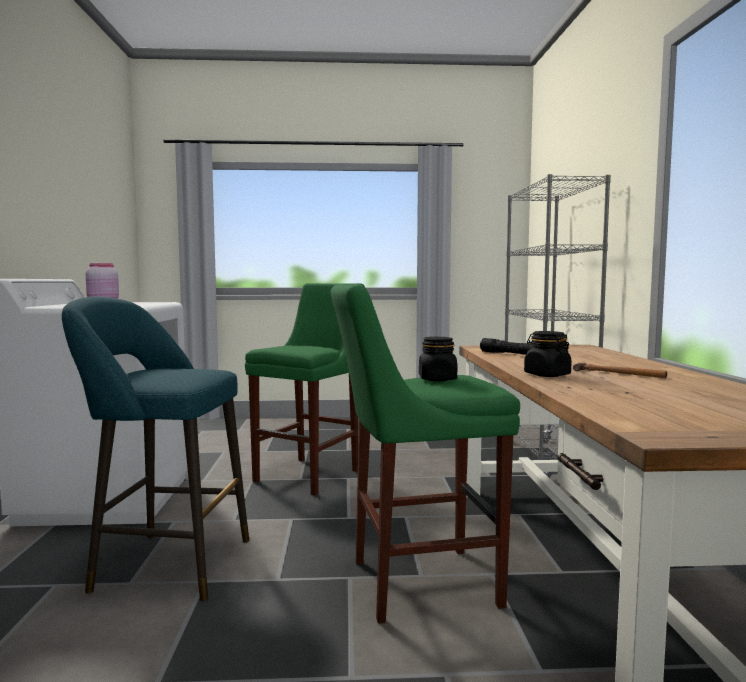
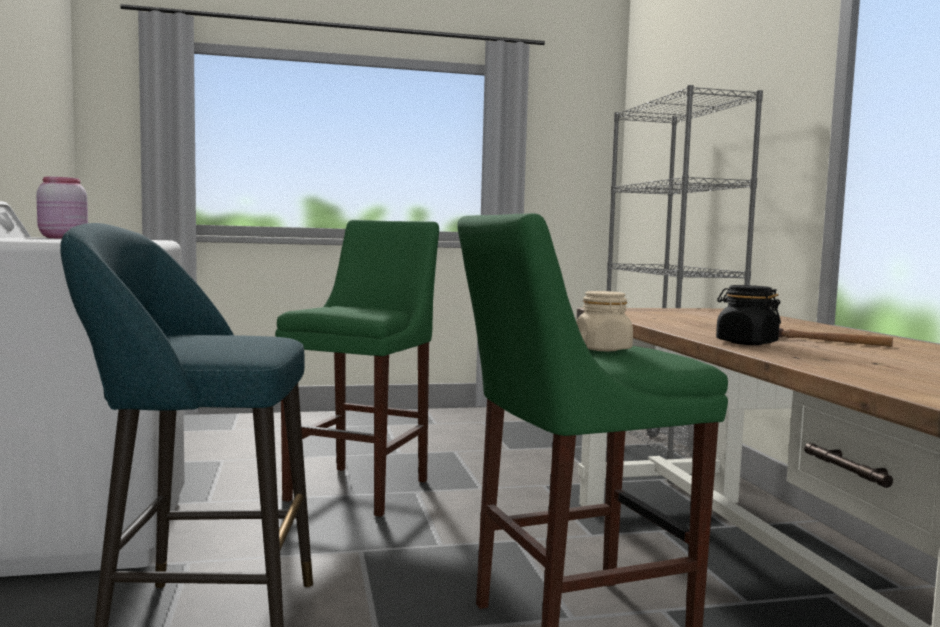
camera: 10 degrees left, 0 degrees up
black jar [419,337,457,381] -> beige jar [576,291,633,351]
black flashlight [480,338,533,355] -> none

